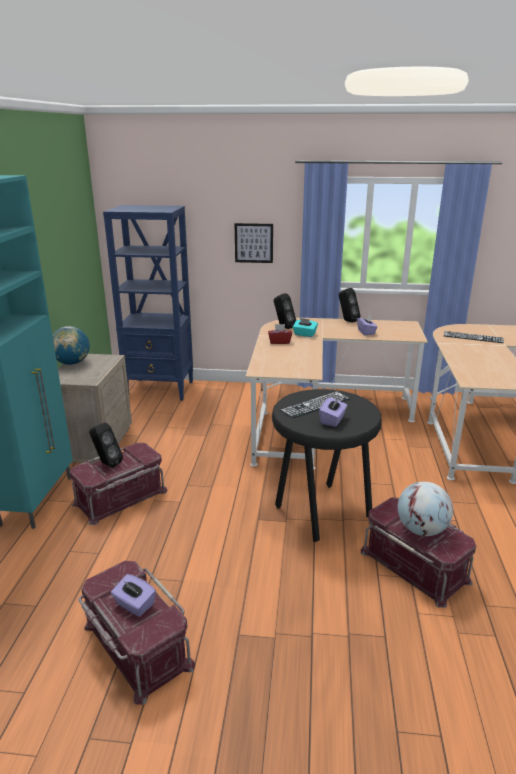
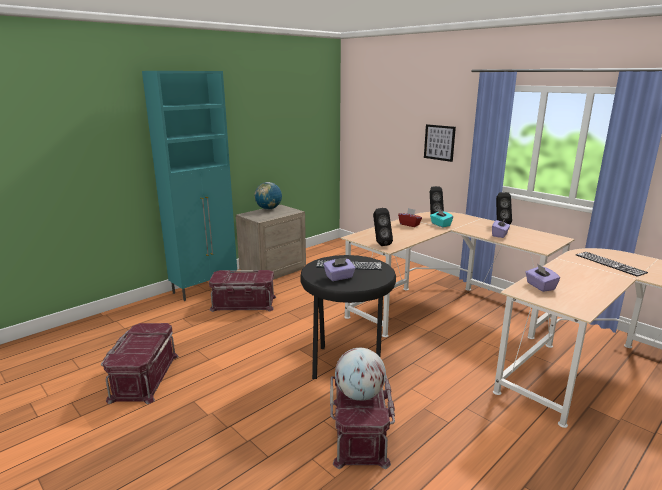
camera: 40 degrees right, 5 degrees down
black speaker [89,423,123,468] -> black speaker moved to [373,208,393,246]
blue bookcase [103,205,193,401] -> none
purple tissue box [111,574,156,617] -> purple tissue box moved to [525,264,560,292]

